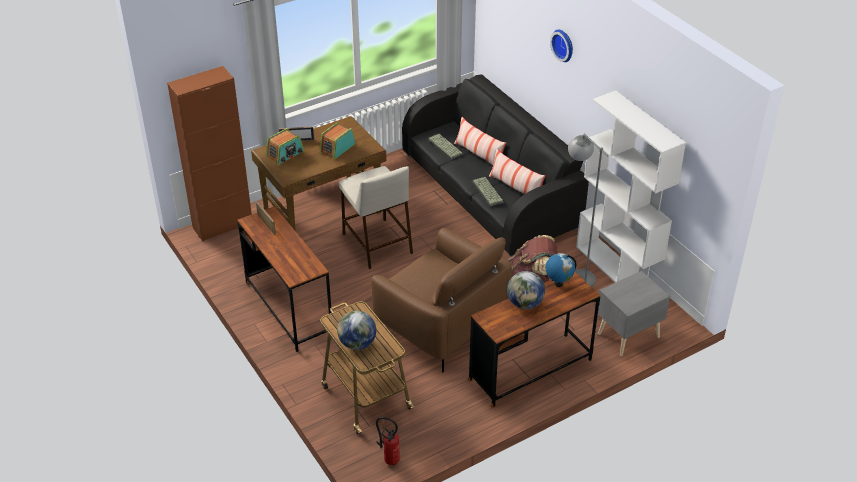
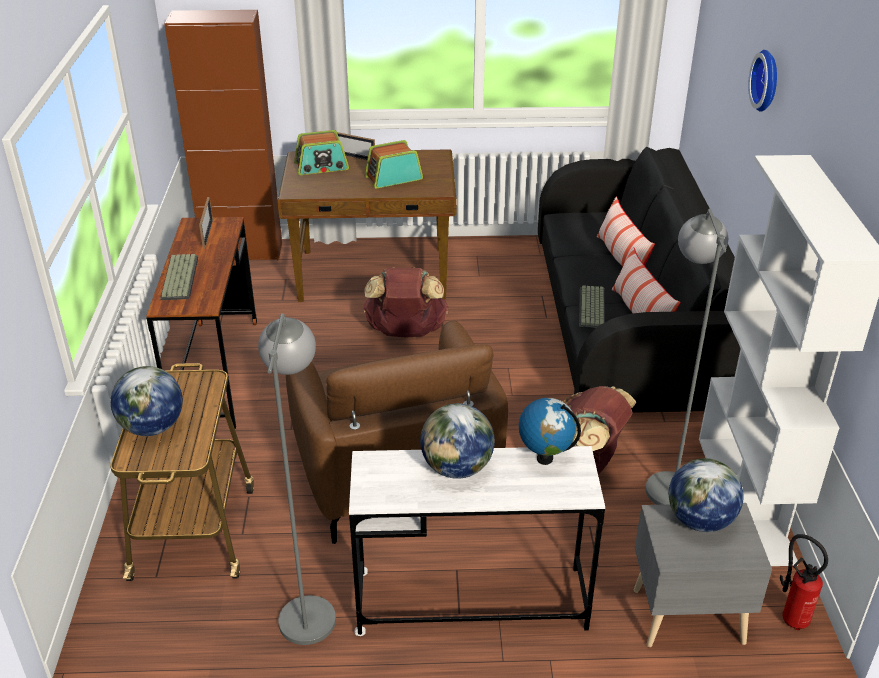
camera: 30 degrees right, 5 degrees down
beige stool [339,166,413,269] -> brown backpack [363,267,448,337]
fire extinguisher [376,417,400,465] -> fire extinguisher moved to [780,534,828,630]
keyboard [428,134,464,160] -> keyboard moved to [160,254,198,300]
brown desk [468,272,600,408] -> white desk [349,446,605,636]
none -> grey floor lamp [258,313,336,645]
none -> globe [669,458,743,532]

